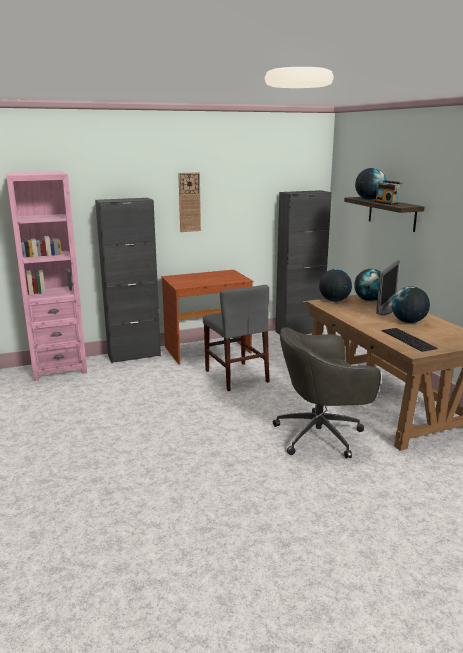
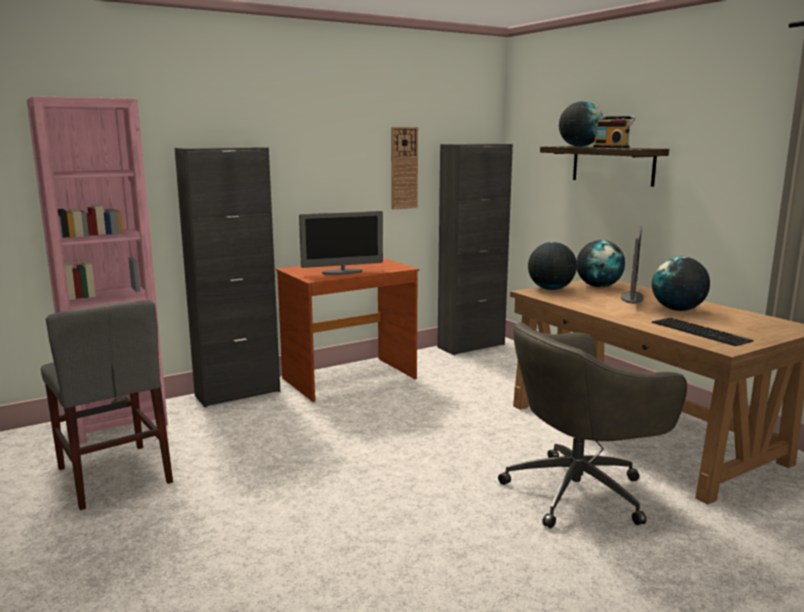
camera: 10 degrees left, 5 degrees down
wall clock [178,172,201,232] -> wall clock moved to [391,127,418,209]
grey chair [203,285,269,391] -> grey chair moved to [41,300,173,510]
none -> monitor [299,211,383,275]

